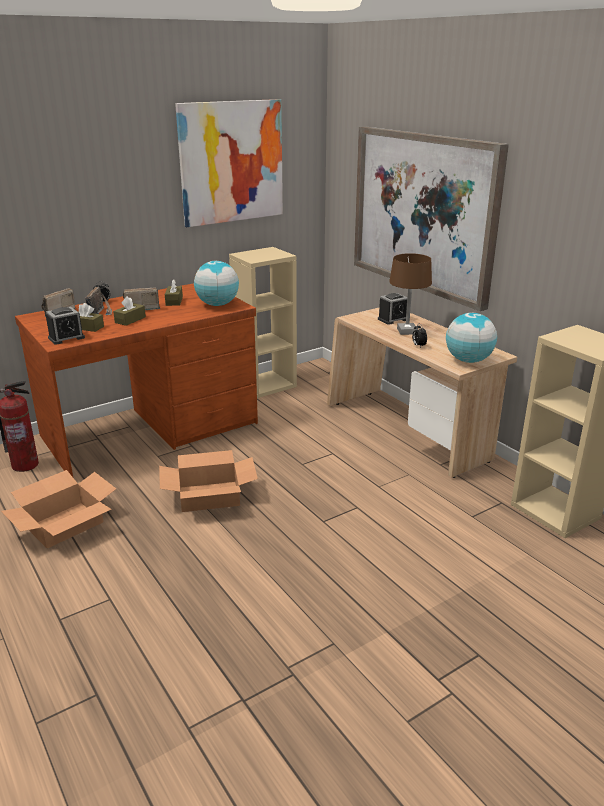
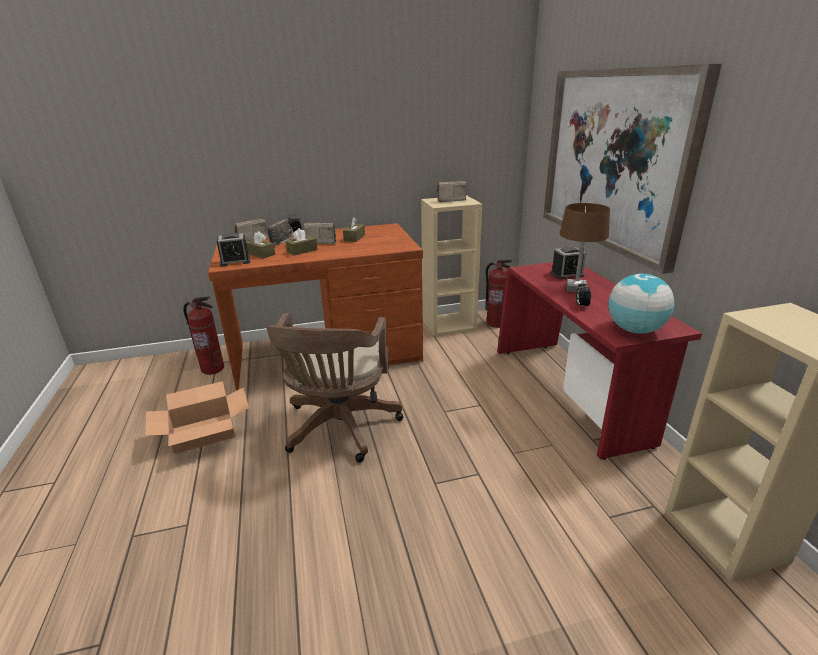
camera: 20 degrees right, 0 degrees up
cardboard box [159,450,258,512] -> brown office chair [266,313,403,463]
picture [175,99,283,227] -> none
globe [194,261,239,306] -> none
beige desk [327,308,517,478] -> red desk [497,262,702,460]
none -> radio [437,181,467,202]
none -> fire extinguisher [485,259,513,328]

